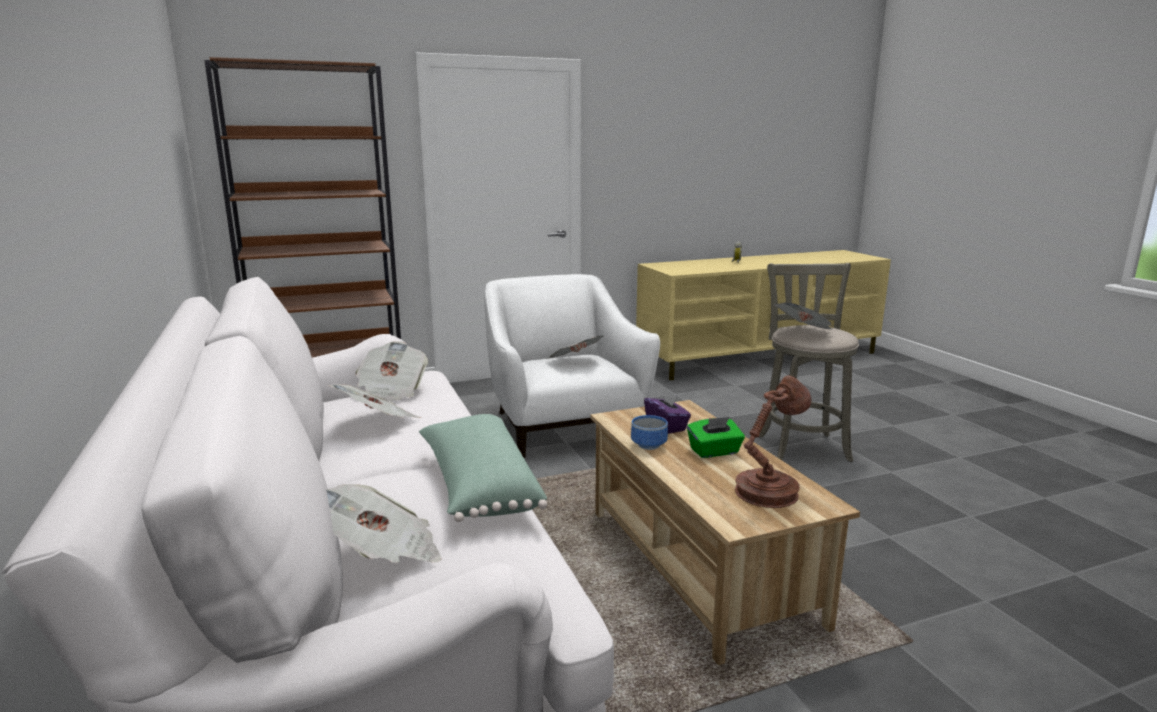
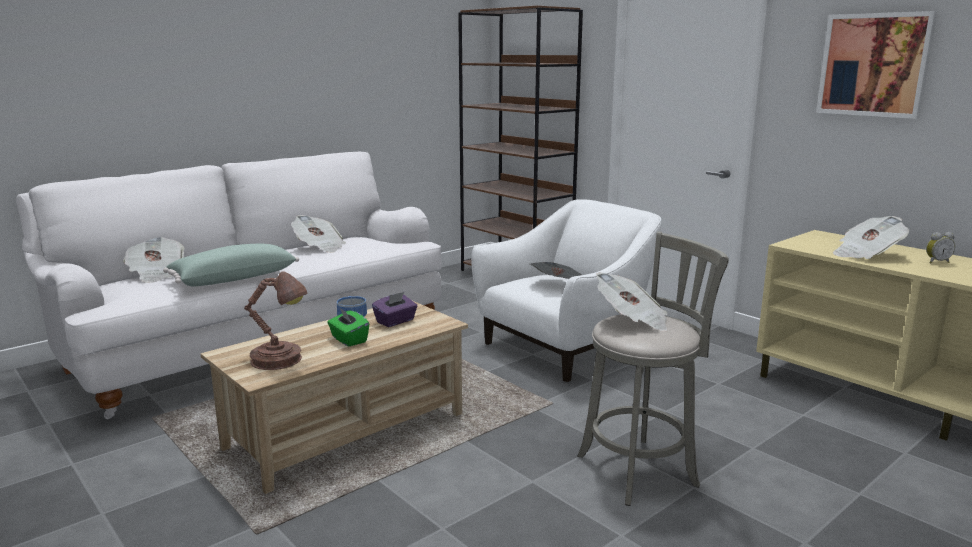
camera: 70 degrees right, 0 degrees up
newspaper [356,341,428,402] -> newspaper moved to [833,216,909,259]
none -> picture [816,11,937,119]

